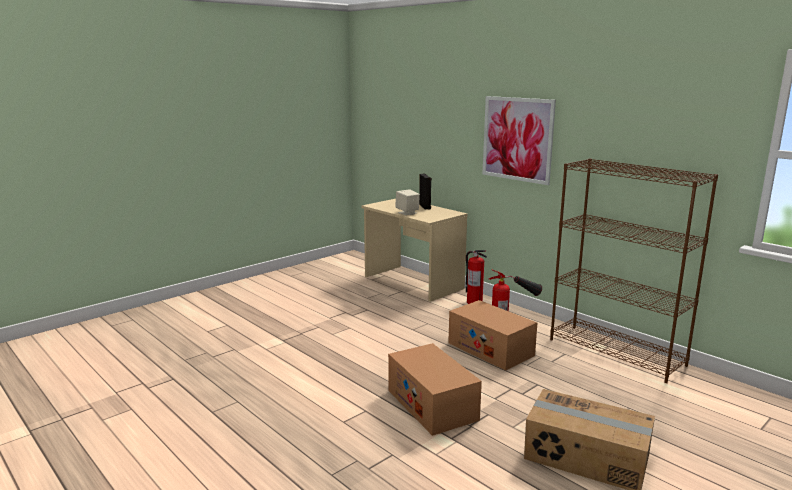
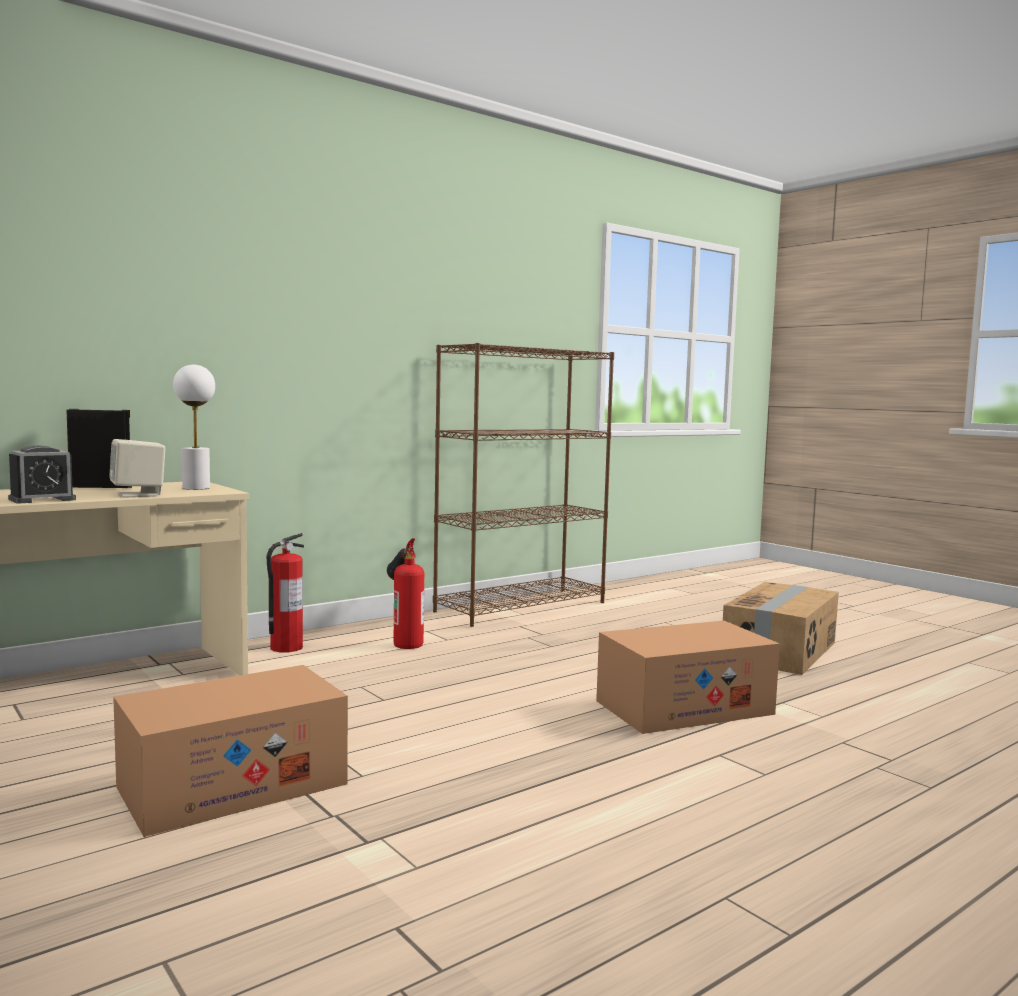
camera: 85 degrees left, 10 degrees down
cardboard box [448,300,537,371] -> cardboard box moved to [113,665,348,837]
picture [482,96,556,185] -> none
none -> alarm clock [8,446,76,503]
none -> white table lamp [173,364,215,490]

